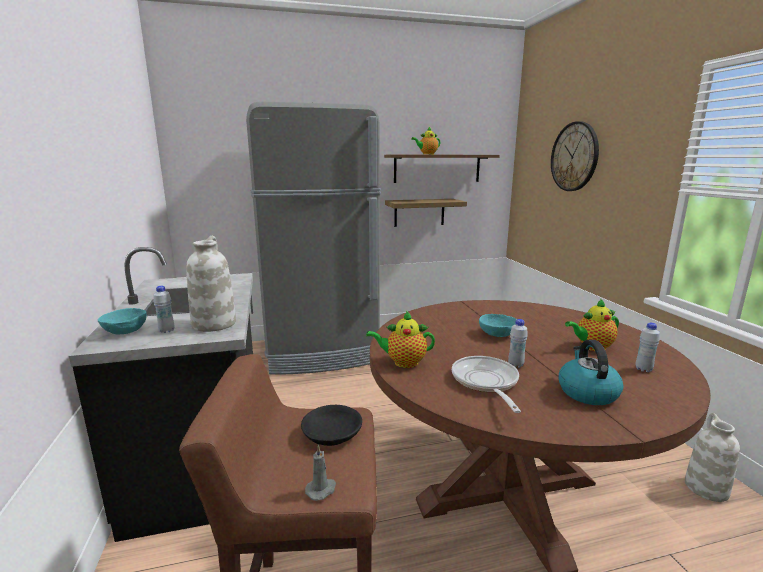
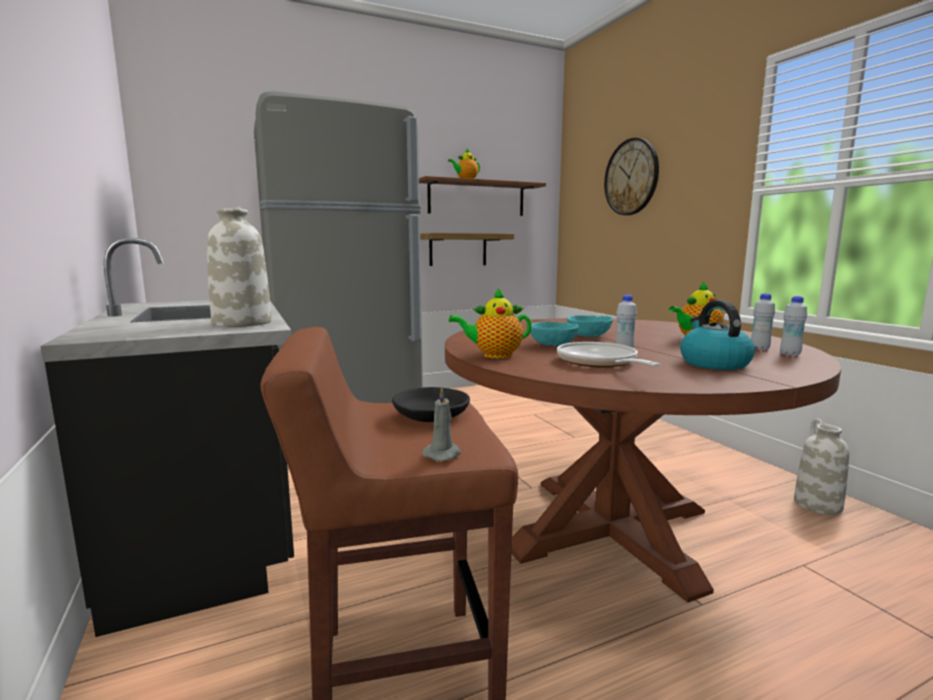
camera: 10 degrees left, 5 degrees down
turquoise bowl [98,308,147,334] -> turquoise bowl moved to [530,322,579,346]
white bottle [153,286,174,333] -> white bottle moved to [780,296,807,356]

